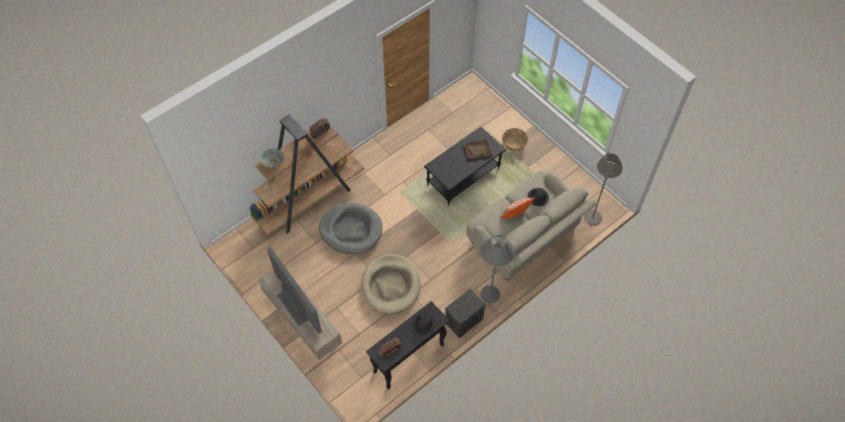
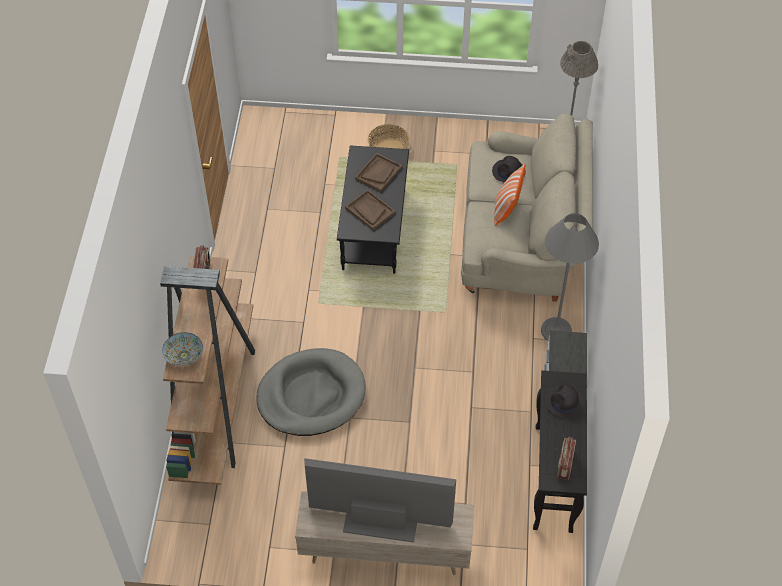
camera: 45 degrees left, 5 degrees down
beige dog bed [361,254,421,314] -> none
none -> brown tray [345,189,395,230]

